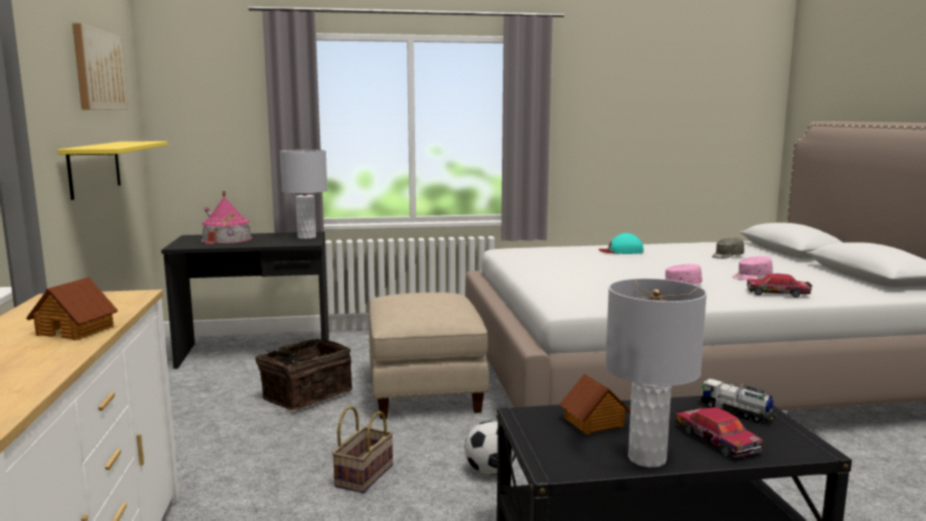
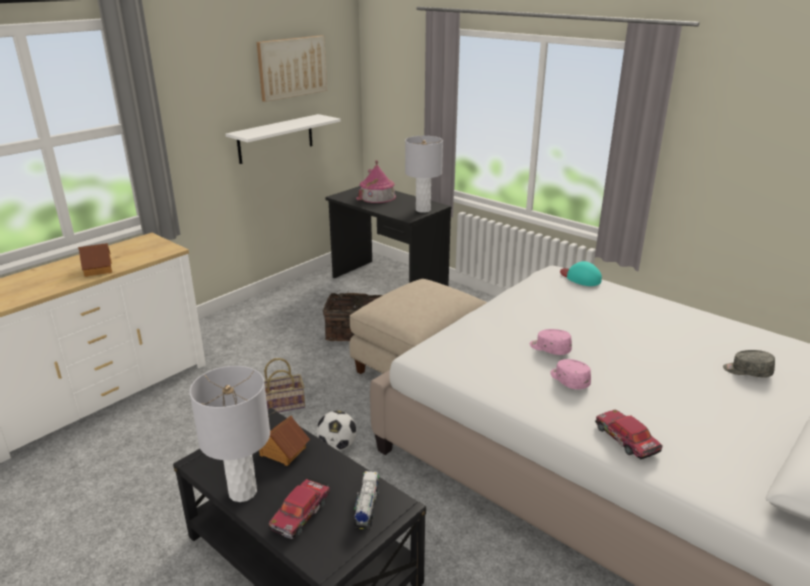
camera: 50 degrees right, 15 degrees up
yellow shelf [58,141,168,200] -> white shelf [226,114,341,164]
turquoise cap [598,233,644,254] -> turquoise cap moved to [560,261,602,286]
pink cap [732,256,773,280] -> pink cap moved to [530,329,572,355]

